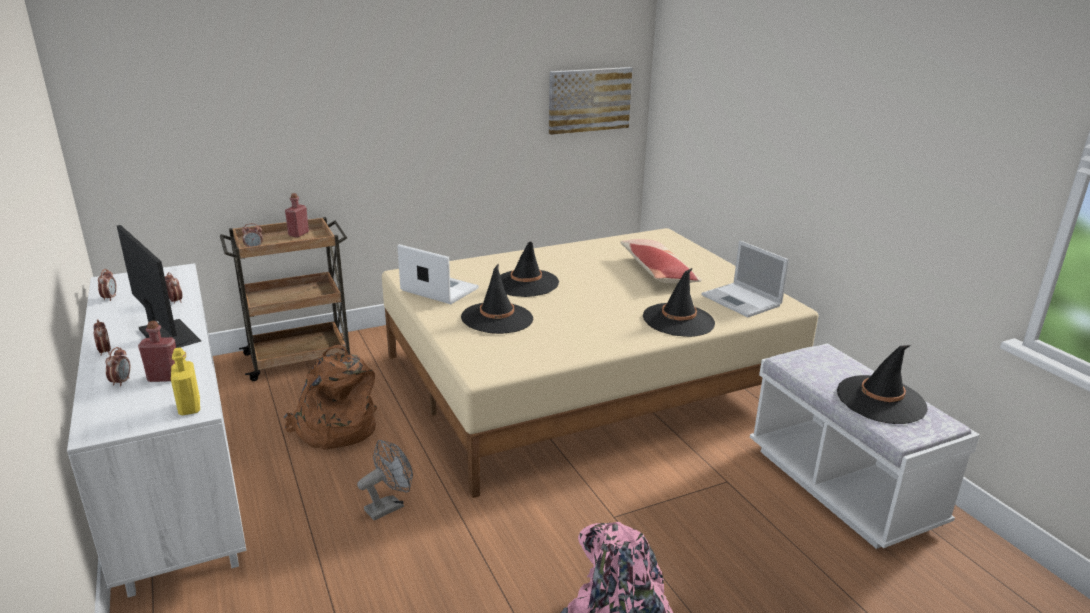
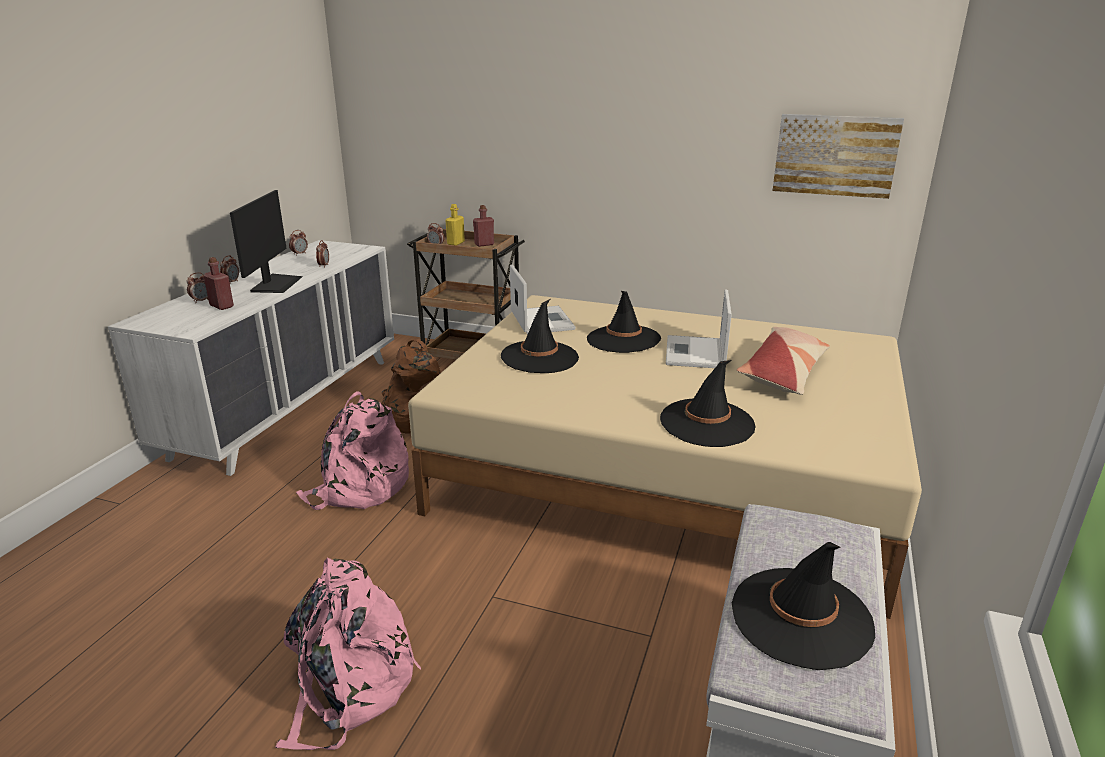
camera: 45 degrees right, 0 degrees up
yellow bottle [171,348,200,415] -> yellow bottle moved to [445,204,465,246]
grey fan [357,440,413,521] -> pink backpack [296,391,409,510]
laptop [701,240,789,317] -> laptop moved to [666,289,732,368]

